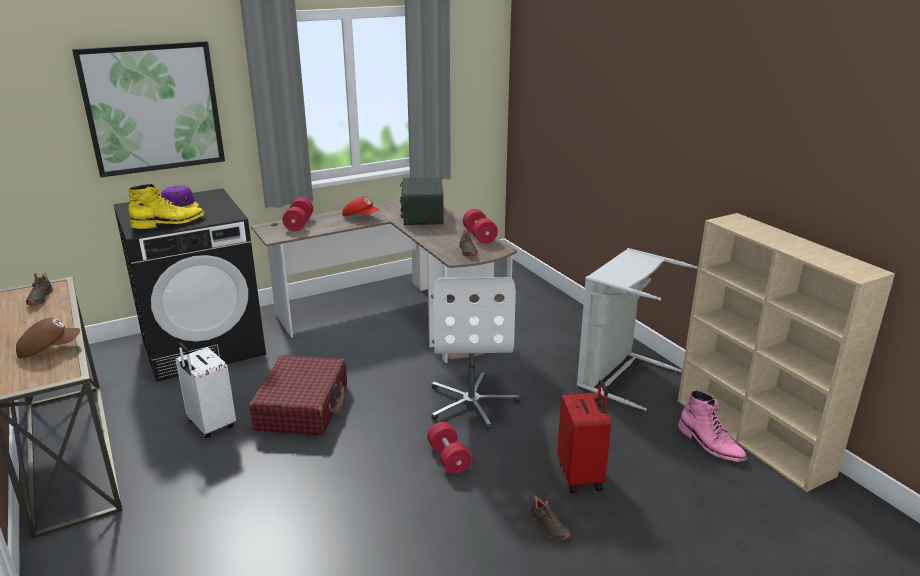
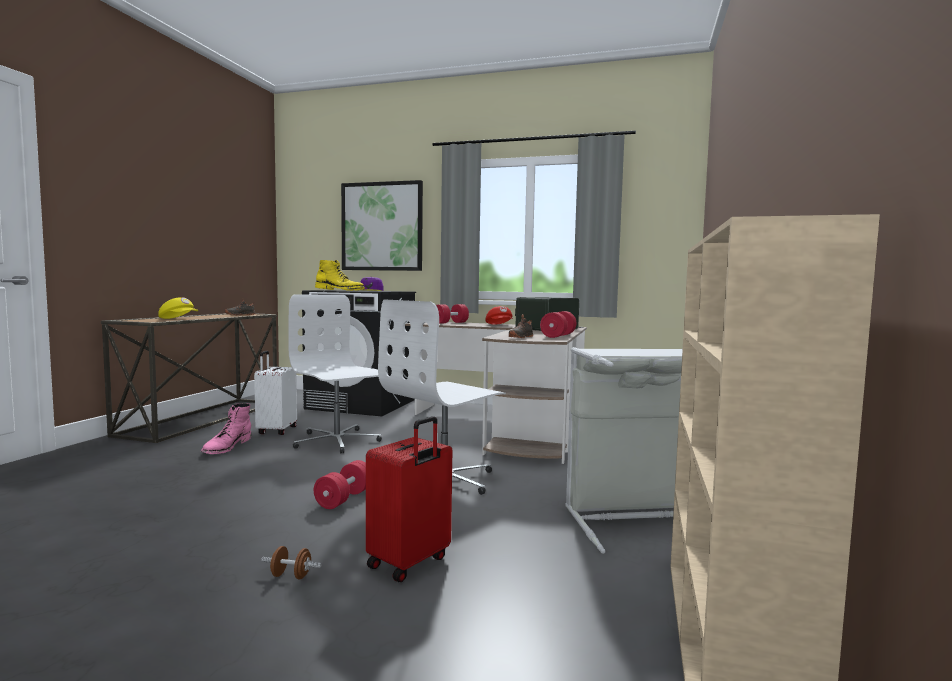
camera: 45 degrees right, 20 degrees down
brown cap [16,318,80,358] -> yellow cap [158,298,198,319]
red suitcase [249,355,347,436] -> white office chair [289,295,382,453]
black shoe [530,495,571,540] -> brown dumbbell [261,546,322,579]
pink boot [678,390,747,462] -> pink boot moved to [201,403,251,454]

